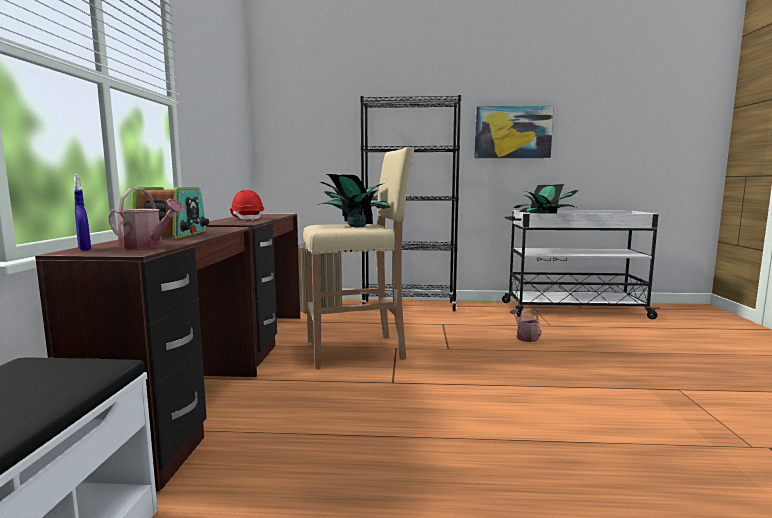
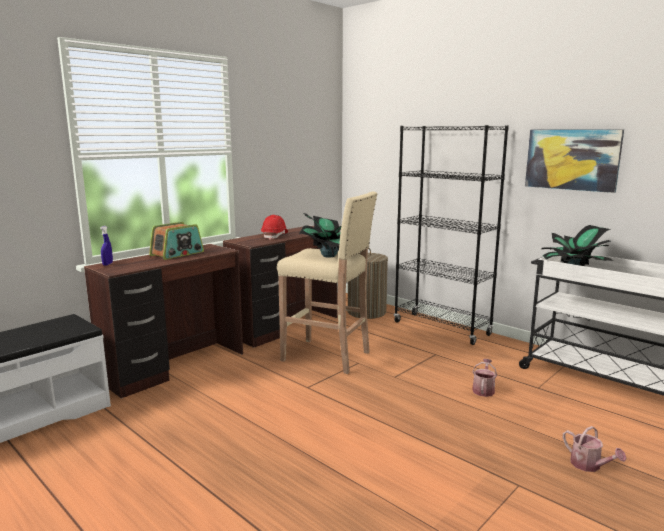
camera: 40 degrees right, 5 degrees up
watering can [108,188,185,249] -> watering can moved to [563,426,626,472]

